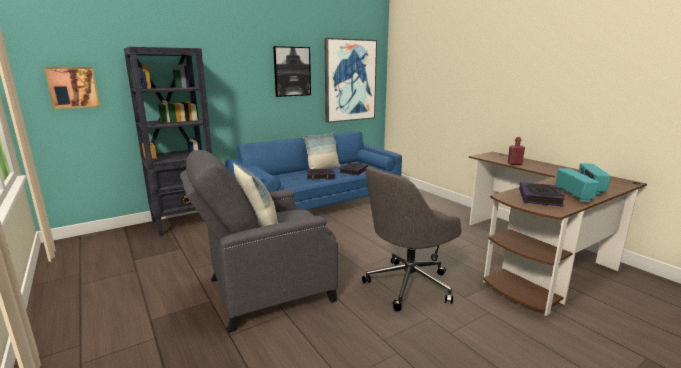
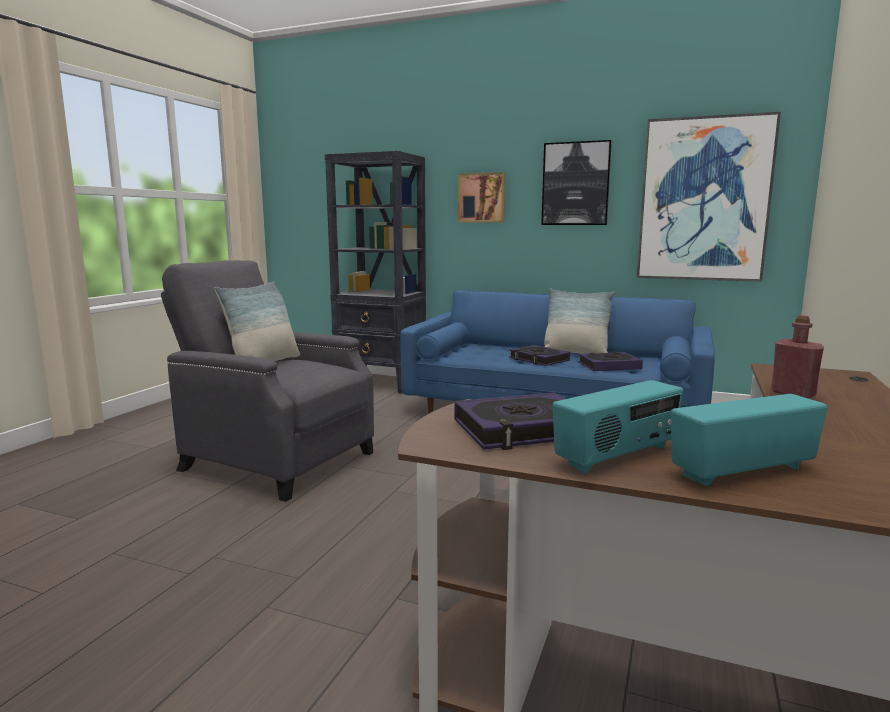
camera: 55 degrees right, 5 degrees down
picture [44,67,100,109] -> picture moved to [458,172,505,222]
grey office chair [362,166,461,311] -> none

